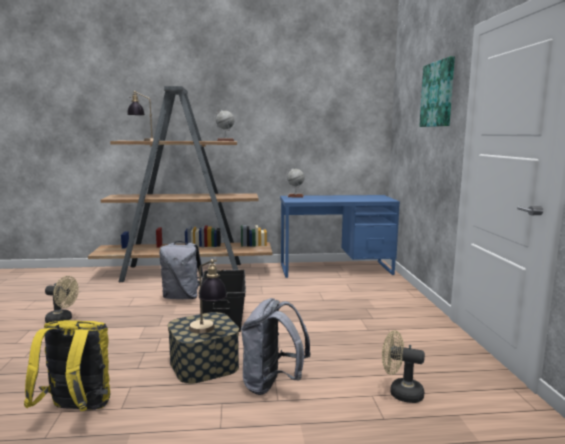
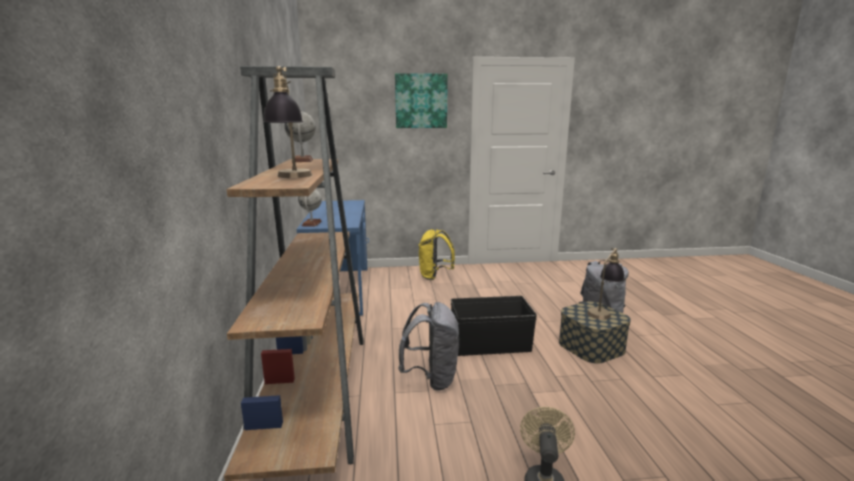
camera: 90 degrees left, 5 degrees up
yellow backpack [24,320,111,411] -> yellow backpack moved to [419,229,455,280]
beige fan [382,330,425,403] -> none

